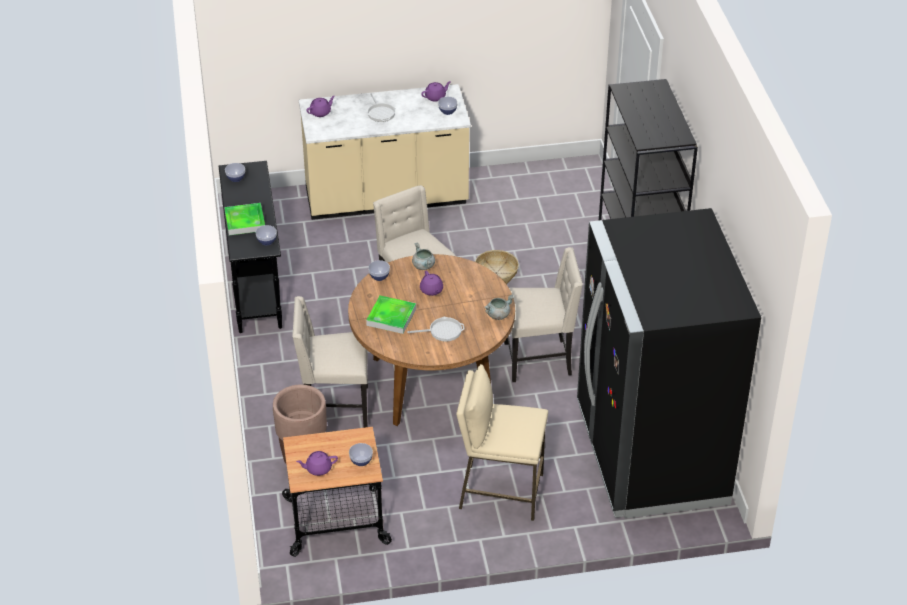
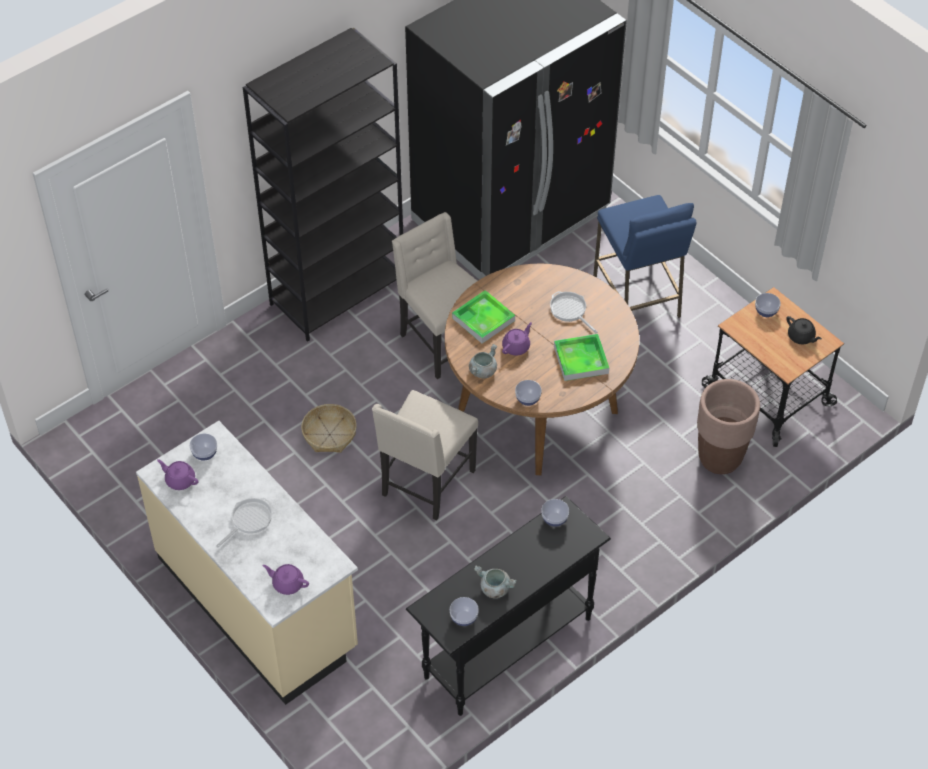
camera: 120 degrees left, 10 degrees up
tray [224,203,265,235] -> tray moved to [452,290,515,344]
beige chair [292,296,368,428] -> none
purple teapot [296,451,338,476] -> black teapot [786,316,822,345]
beige stool [456,364,548,521] -> blue stool [593,195,697,318]
grey cooking pot [485,294,514,320] -> grey cooking pot moved to [474,566,517,598]

